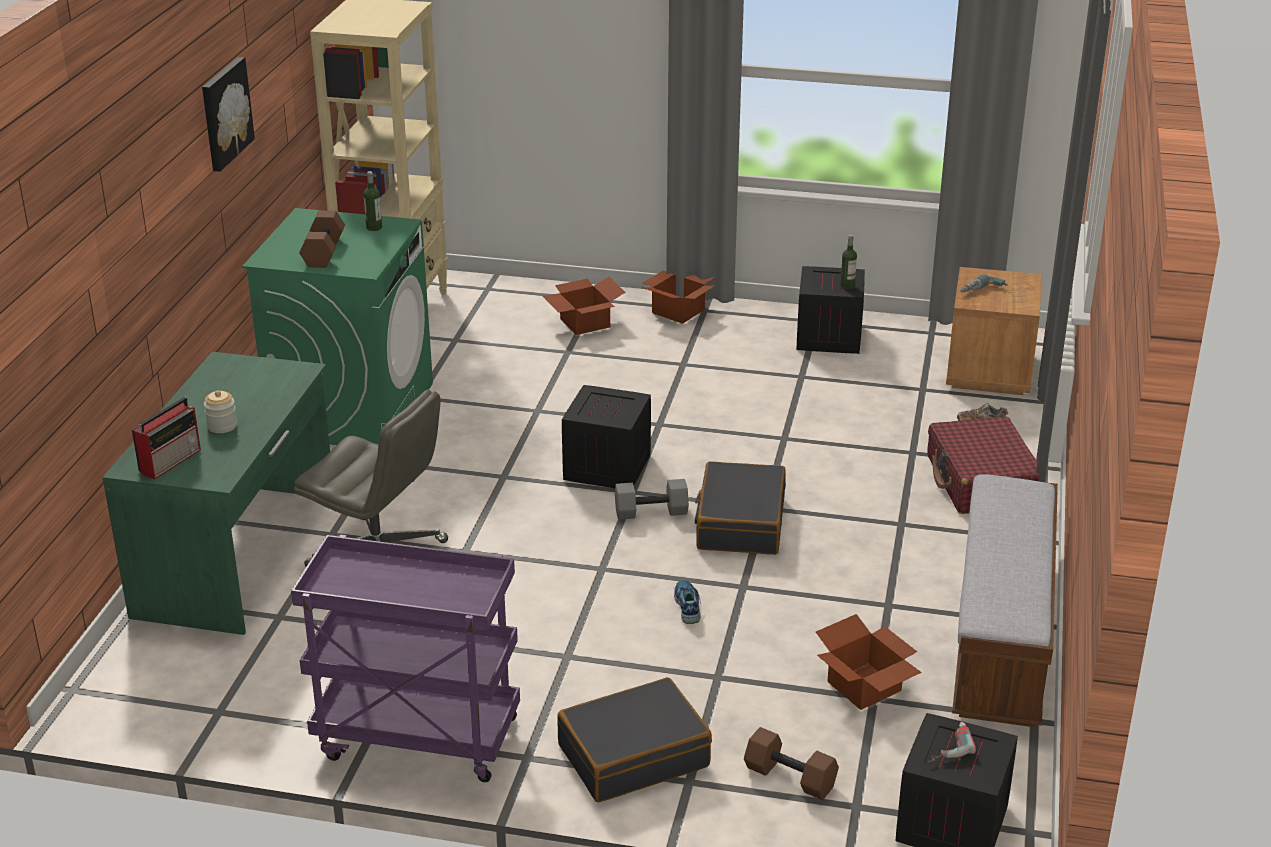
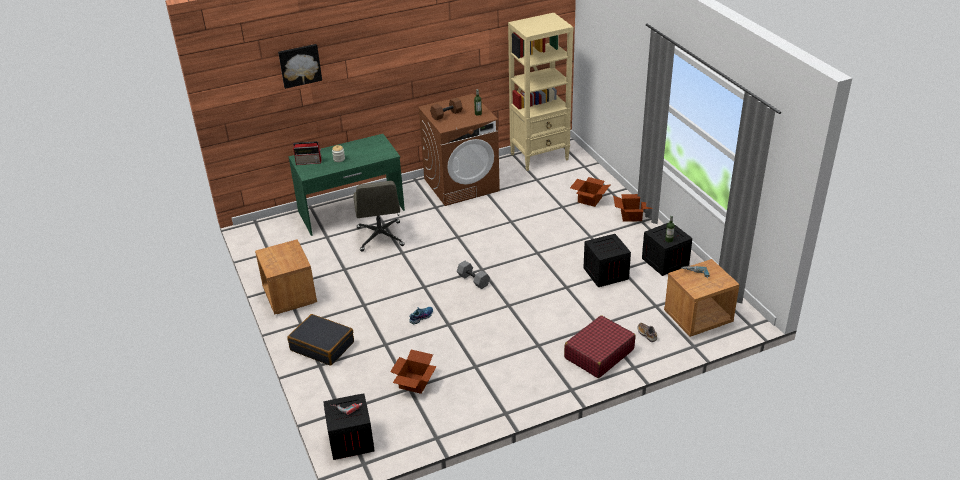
camera: 55 degrees right, 5 degrees up
picture [202,57,255,172] -> picture moved to [278,44,322,89]
green washing machine [242,208,433,445] -> brown washing machine [418,94,500,206]
purple cart [291,535,520,782] -> brown nightstand [255,239,317,315]
crate [562,385,651,488] -> crate moved to [584,234,631,287]
black suitcase [695,461,786,555] -> none
brown dumbbell [744,727,839,800] -> none
bench [952,474,1058,727] -> none

